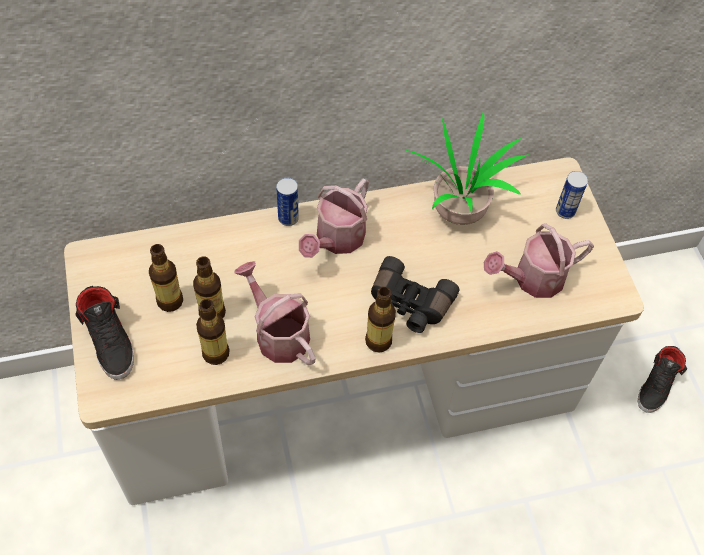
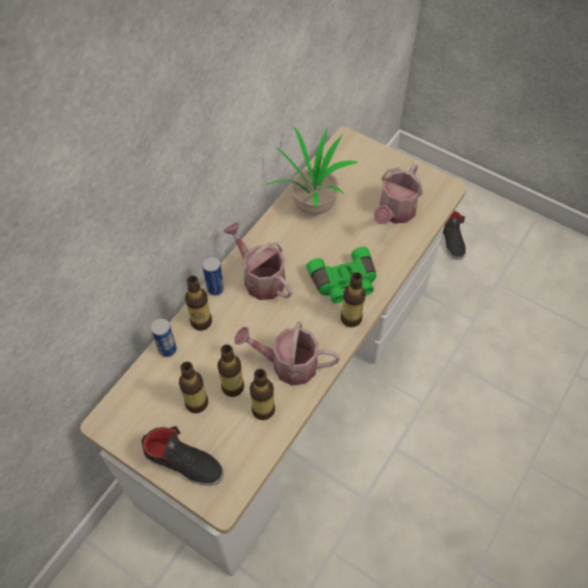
camera: 40 degrees left, 0 degrees up
watering can [299,179,369,258] -> watering can turned 150 degrees clockwise [223,222,292,300]
black binoculars [371,256,460,333] -> green binoculars [306,247,377,303]
can [556,171,588,219] -> can moved to [151,318,177,357]
none -> bottle [185,276,212,331]

